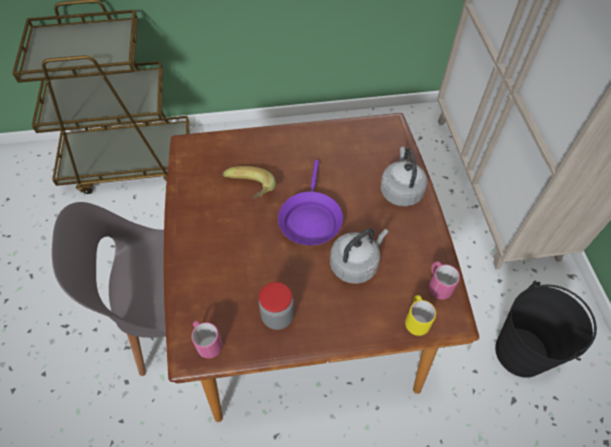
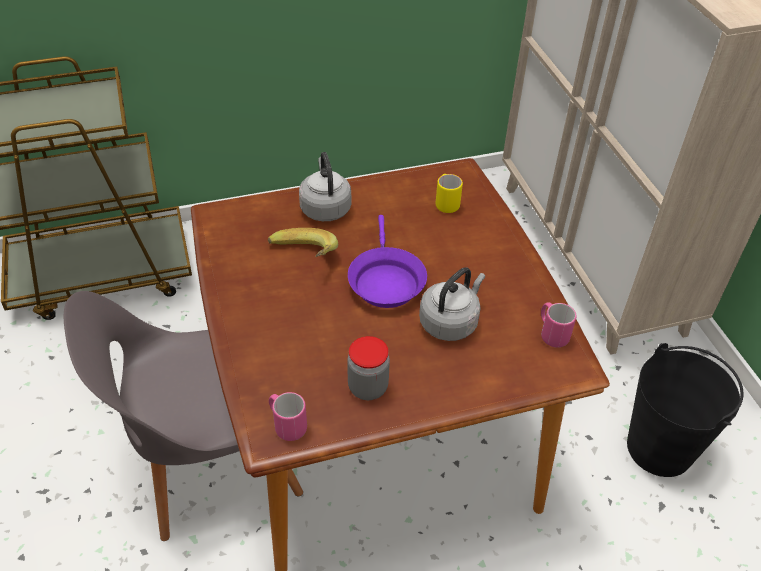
camera: 10 degrees left, 10 degrees down
grey kettle [380,146,427,207] -> grey kettle moved to [299,152,351,221]
yellow mug [405,295,436,336] -> yellow mug moved to [436,174,463,213]

